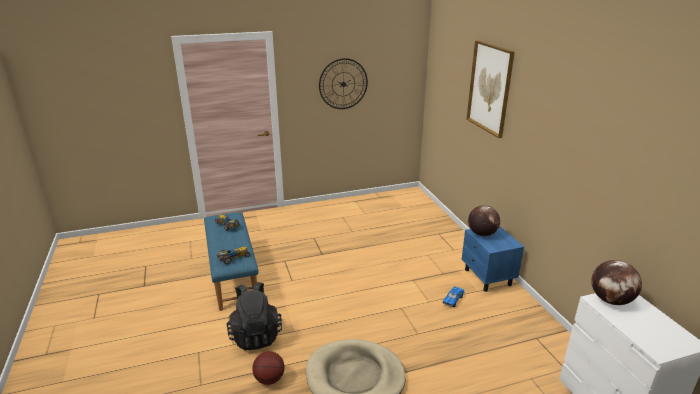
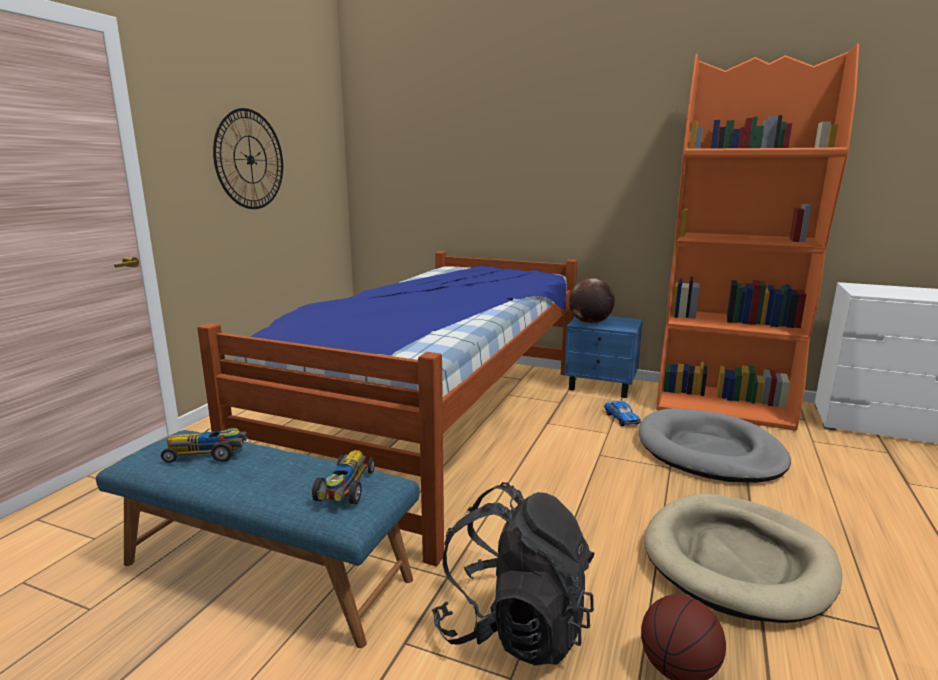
camera: 50 degrees left, 10 degrees down
picture [467,40,515,138] -> none
globe [591,260,642,305] -> none
none -> bed [197,251,577,566]
none -> grey dog bed [639,409,791,483]
none -> orange bookcase [656,44,859,431]

